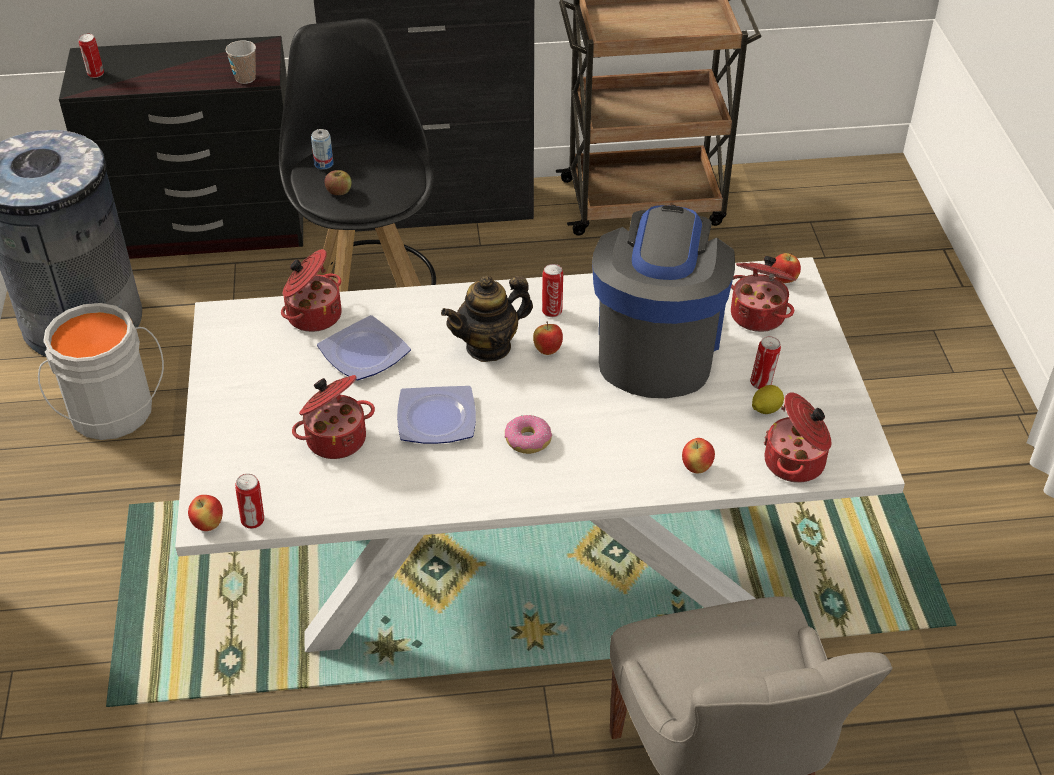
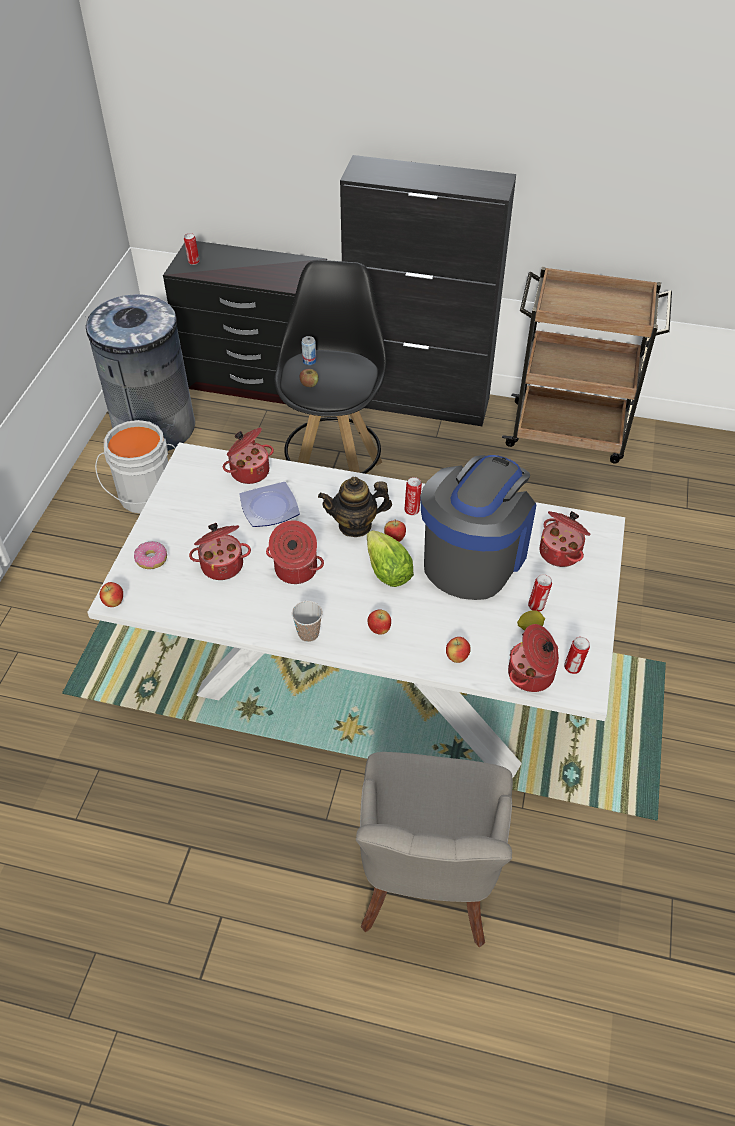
camera: 20 degrees right, 5 degrees up
cup [226,40,256,84] -> cup moved to [292,601,323,642]
can [235,474,264,529] -> can moved to [564,637,590,674]
plate [397,386,476,444] -> cooking pot [266,520,324,584]
donut [505,415,552,454] -> donut moved to [134,541,167,569]
apple [772,253,801,283] -> apple moved to [367,610,391,634]
none -> lettuce [367,530,414,587]

